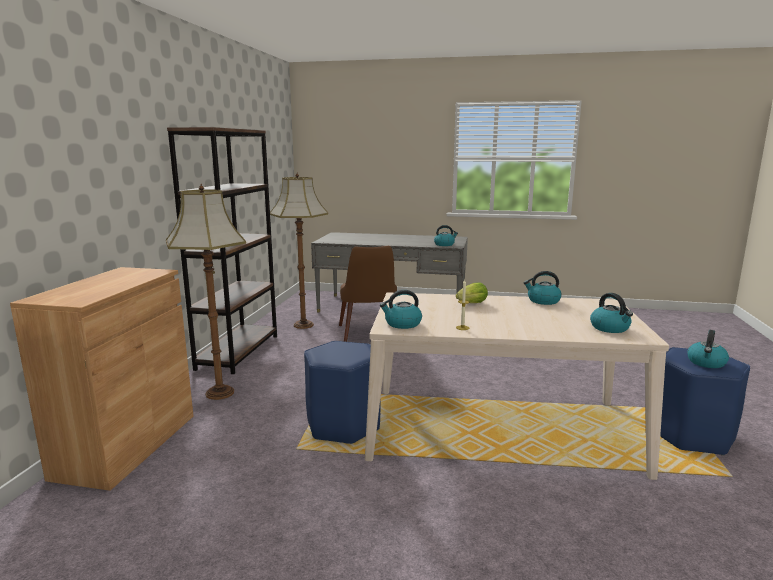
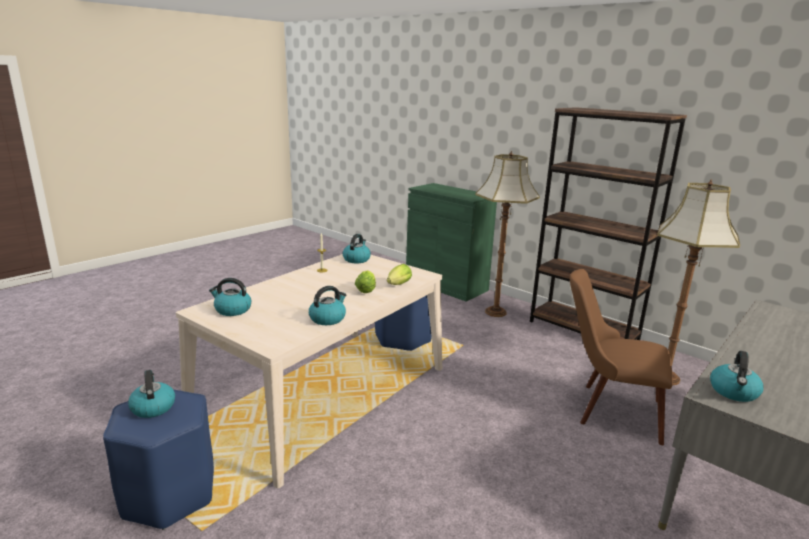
camera: 120 degrees right, 5 degrees up
brown cabinet [10,267,193,491] -> green cabinet [406,183,497,301]
none -> lettuce [387,264,412,285]

